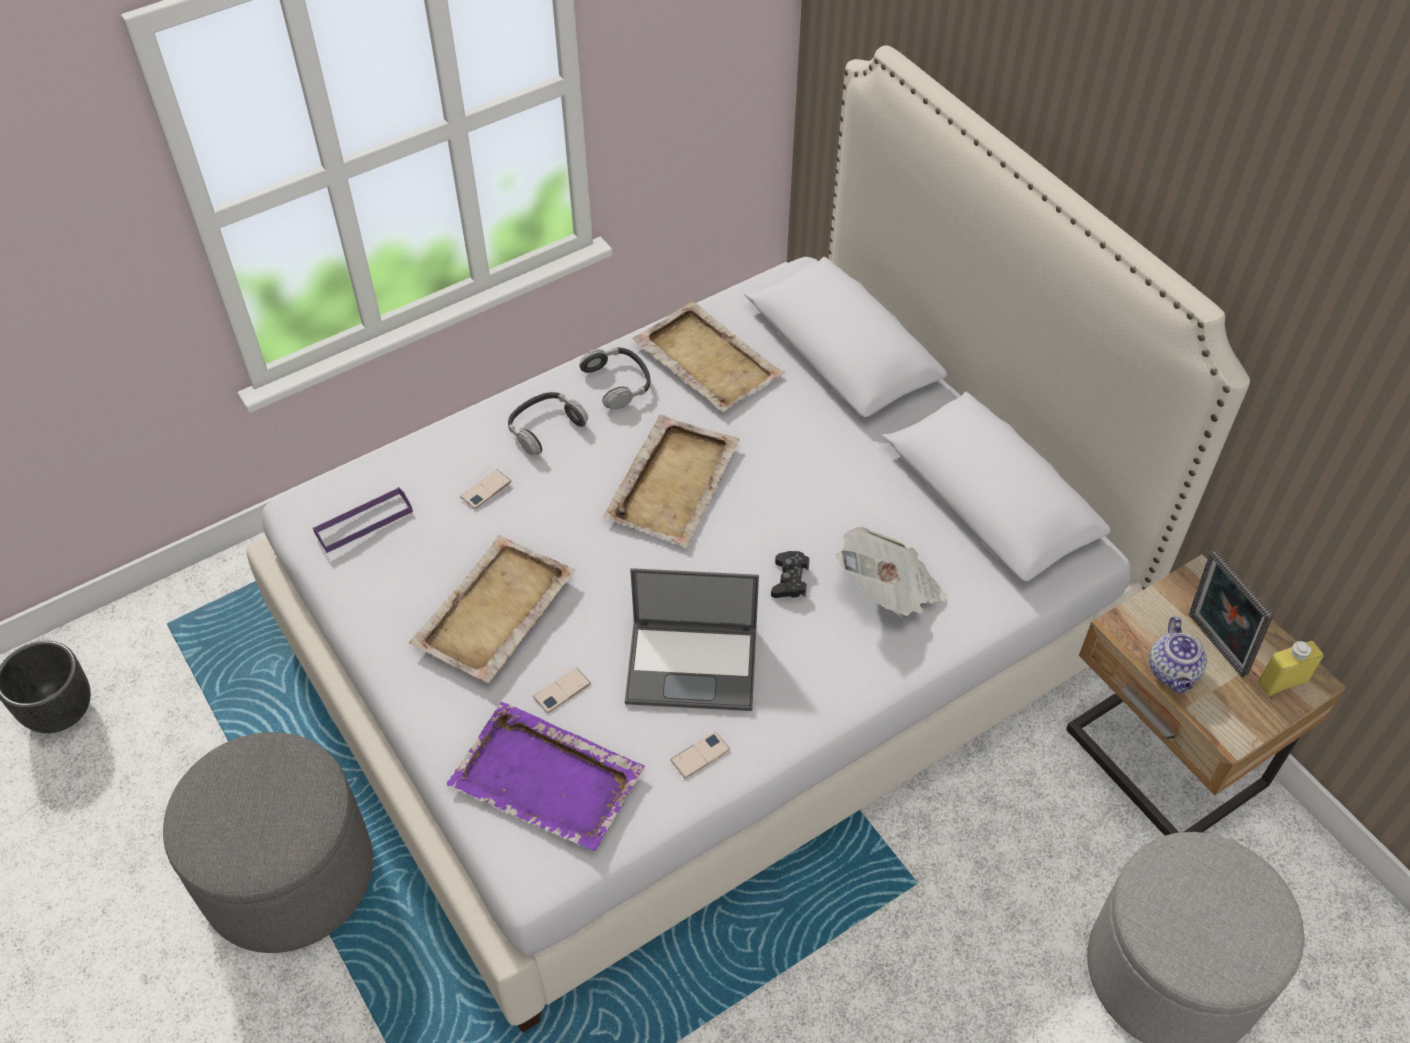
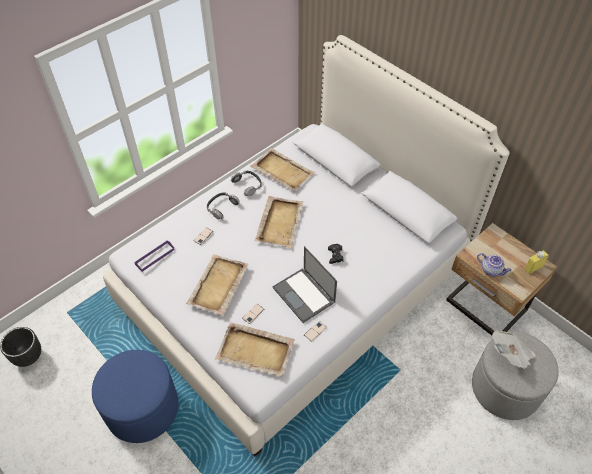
camera: 10 degrees left, 0 degrees up
grey ottoman [163,732,373,953] -> blue ottoman [92,350,179,443]
purple tray [447,702,645,851] -> beige tray [215,322,295,376]
laptop [625,568,759,711] -> laptop turned 60 degrees clockwise [273,246,337,323]
newspaper [836,527,947,617] -> newspaper moved to [492,330,536,369]
teapot [1149,616,1207,694] -> teapot turned 45 degrees counterclockwise [477,253,512,277]
picture frame [1189,550,1273,677] -> none

